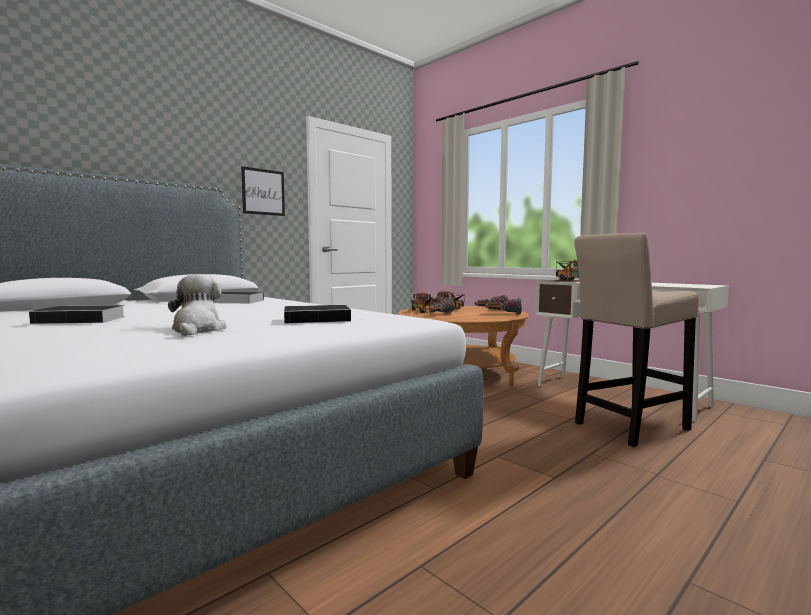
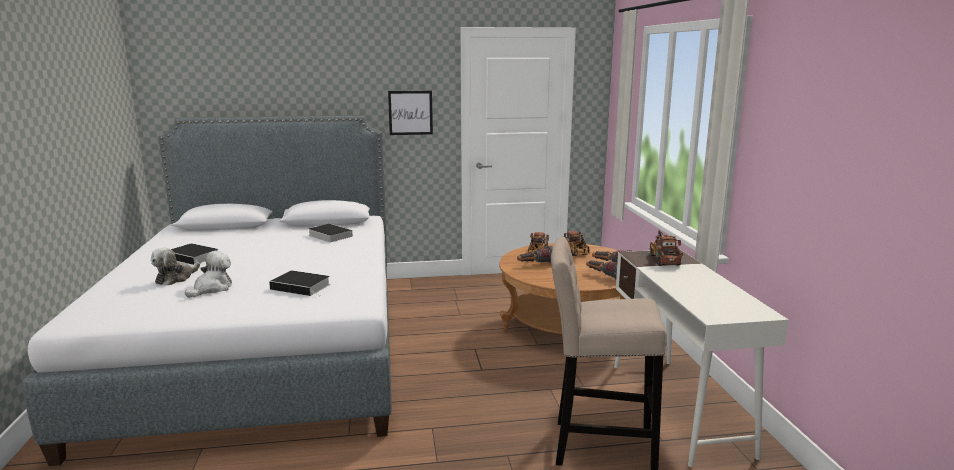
camera: 35 degrees right, 10 degrees up
none -> plush toy [151,248,200,285]

